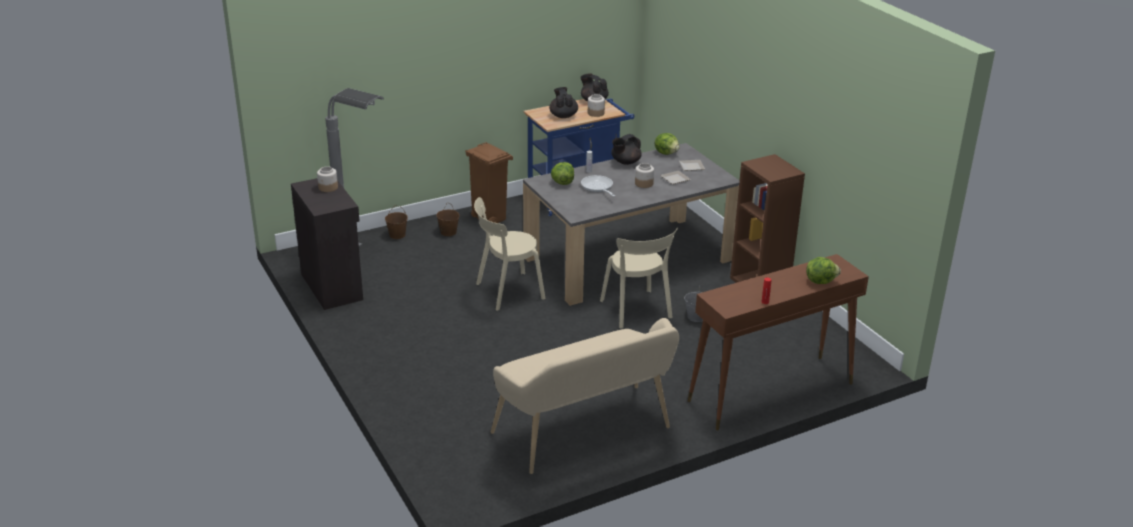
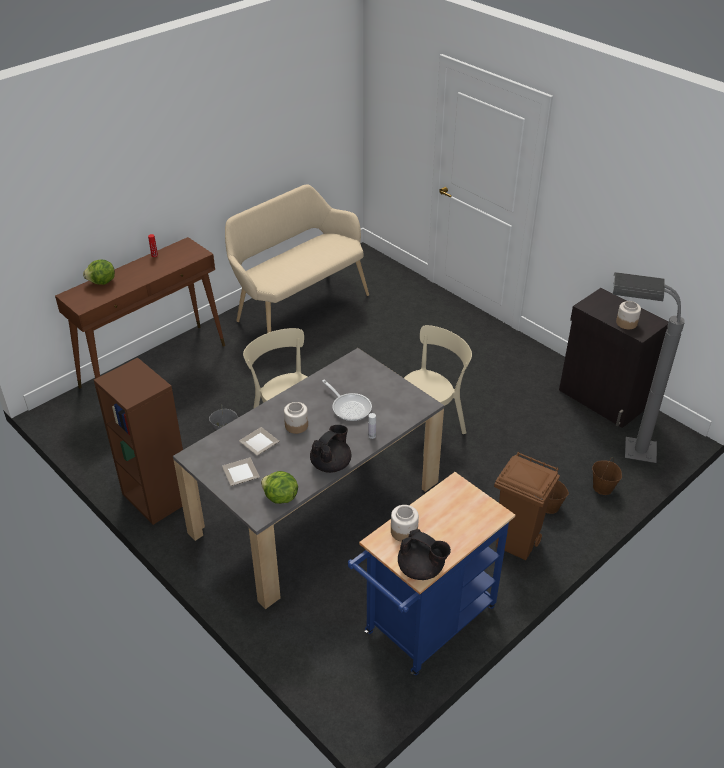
camera: 165 degrees right, 10 degrees up
black teapot [549,87,578,118] -> none
lettuce [551,162,574,185] -> none

